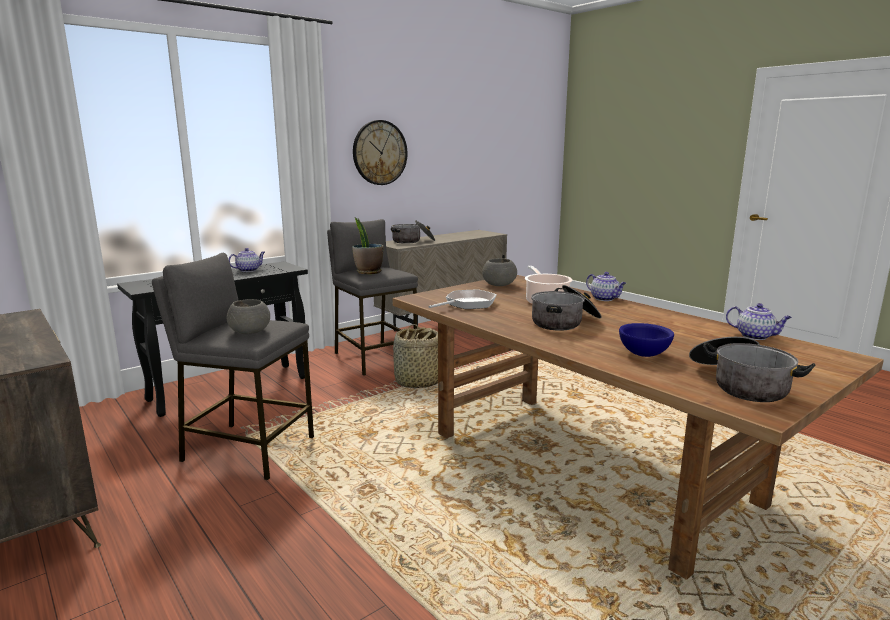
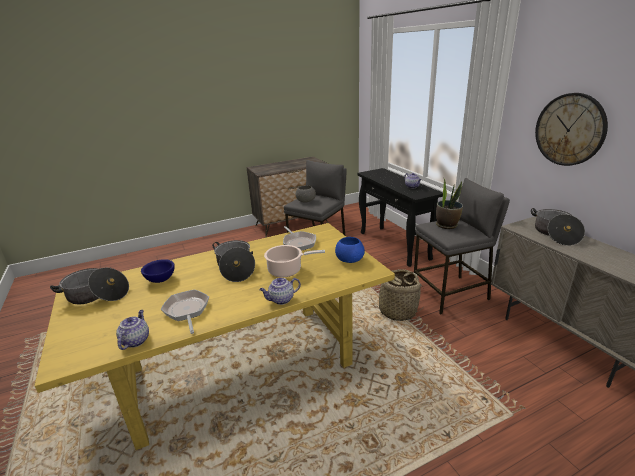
camera: 105 degrees right, 10 degrees up
brown dining table [392,275,884,580] -> yellow dining table [34,223,395,450]
grey bowl [482,258,517,286] -> blue bowl [335,237,365,263]
teapot [726,303,792,340] -> teapot turned 135 degrees clockwise [116,310,149,350]
none -> frying pan [161,290,209,334]

